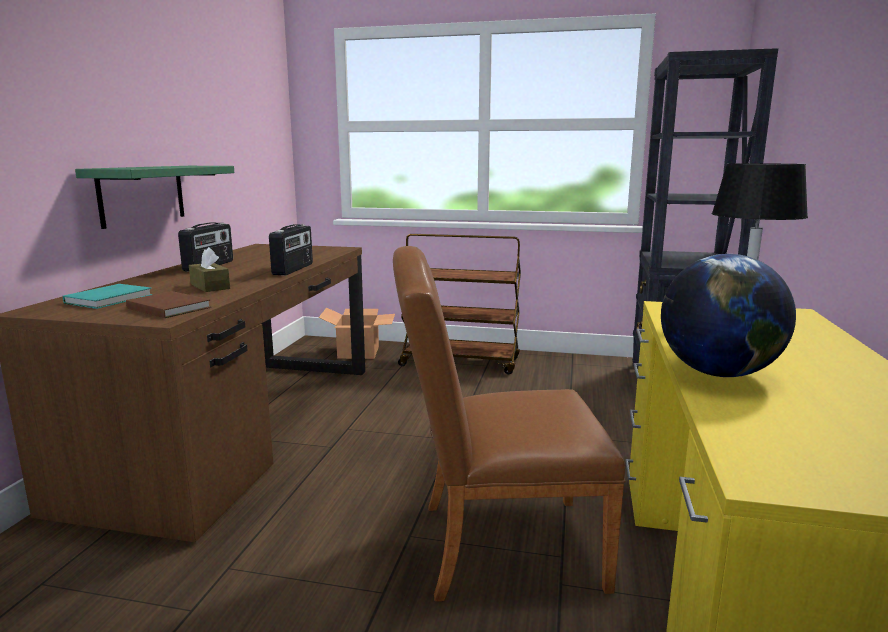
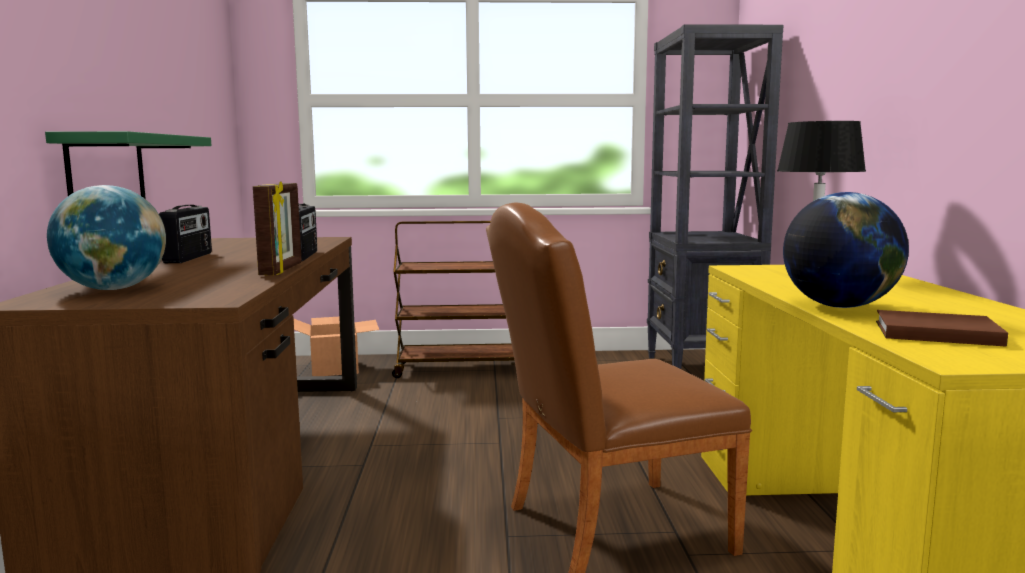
camera: 15 degrees left, 5 degrees down
turquoise book [63,284,152,309] -> globe [47,185,166,290]
brown book [126,291,211,318] -> brown book moved to [876,310,1008,347]
brown tissue box [189,247,230,292] -> none
none -> picture frame [253,181,302,275]

